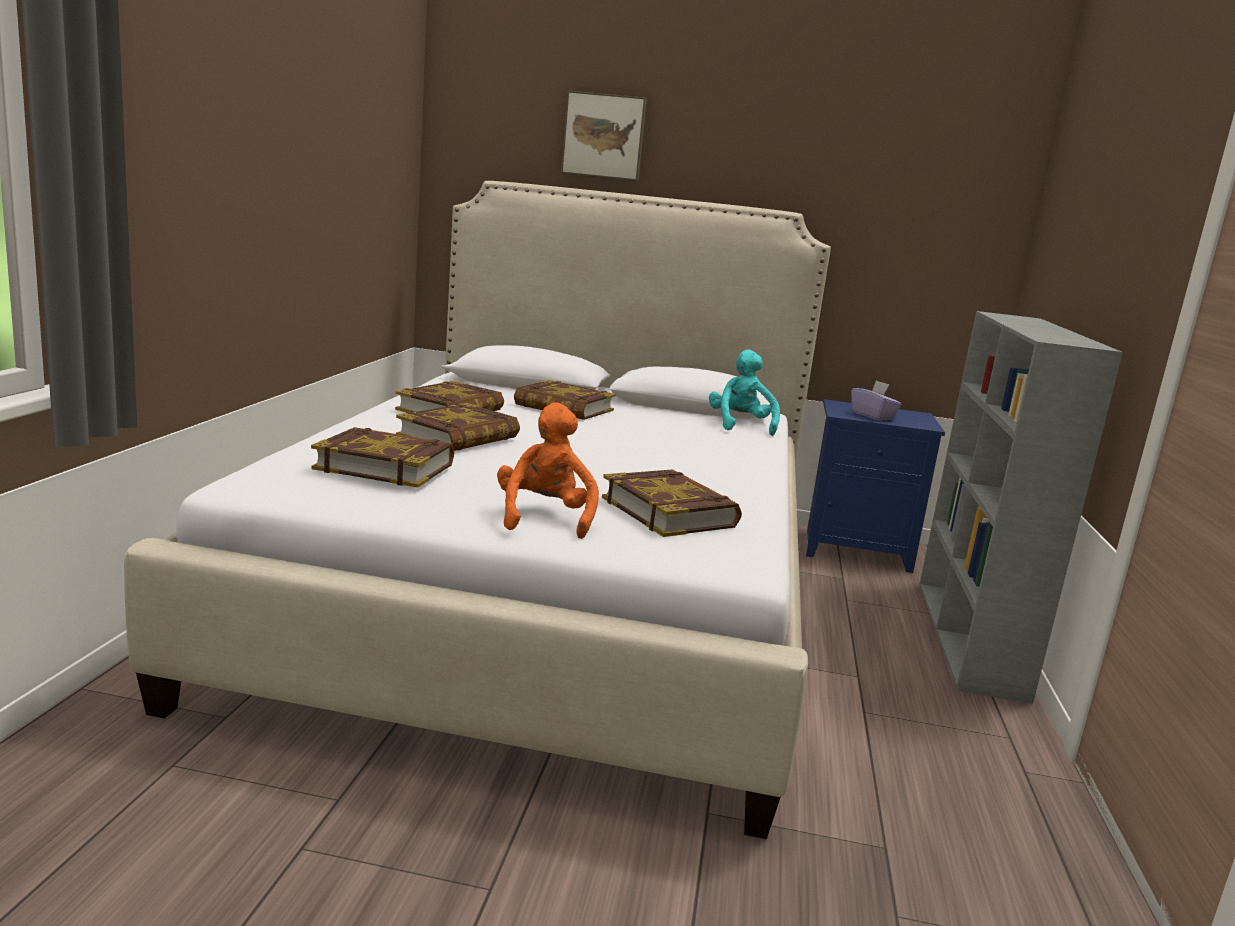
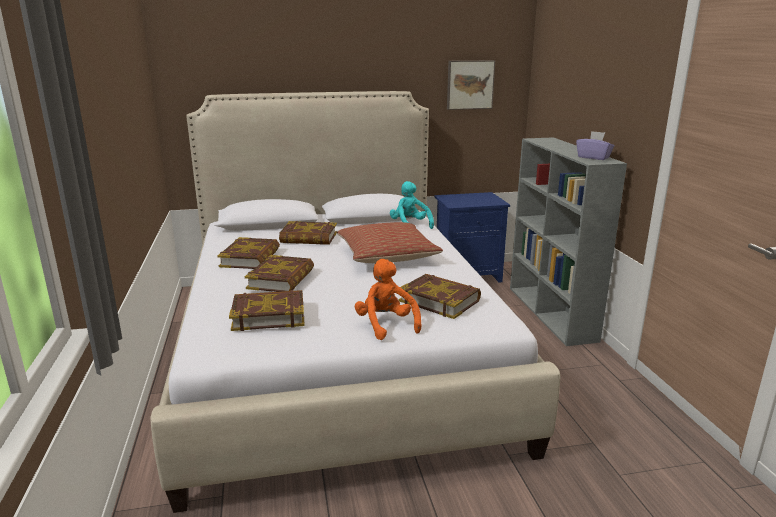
camera: 20 degrees left, 5 degrees up
picture [561,91,647,181] -> picture moved to [447,60,495,110]
purple tissue box [851,380,902,421] -> purple tissue box moved to [576,131,615,160]
none -> pillow [337,222,443,263]

